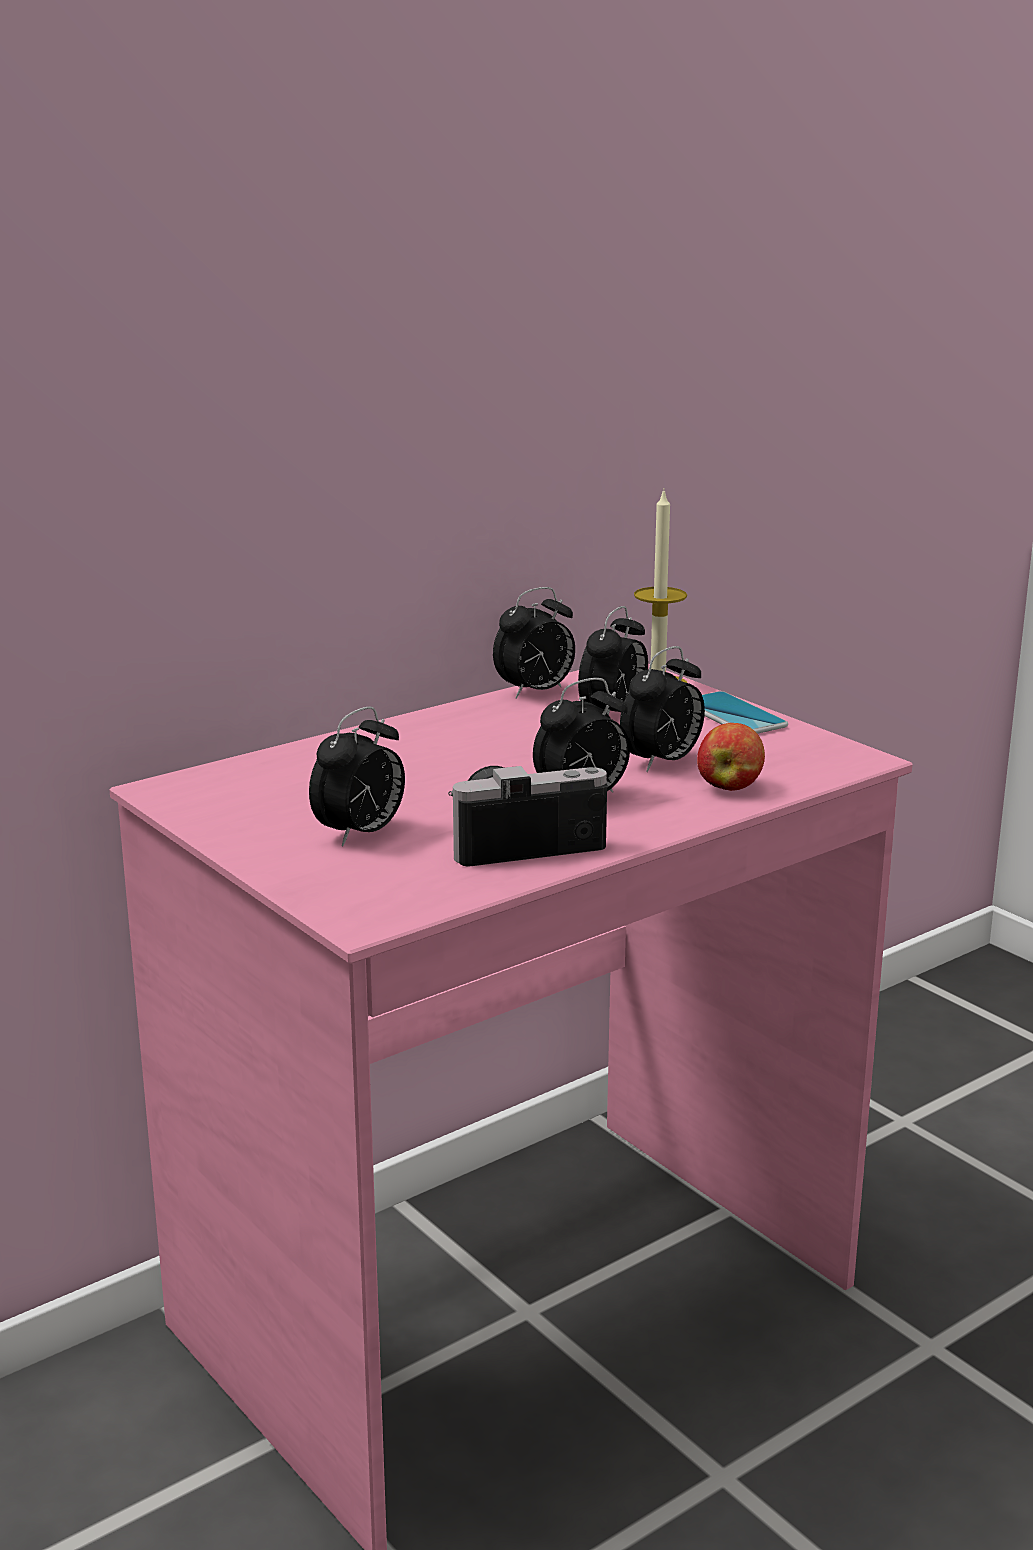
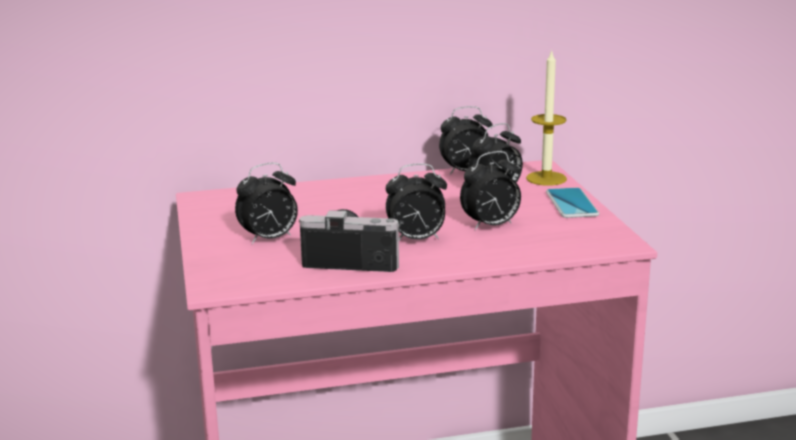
camera: 25 degrees right, 0 degrees up
apple [697,723,765,791] -> none

